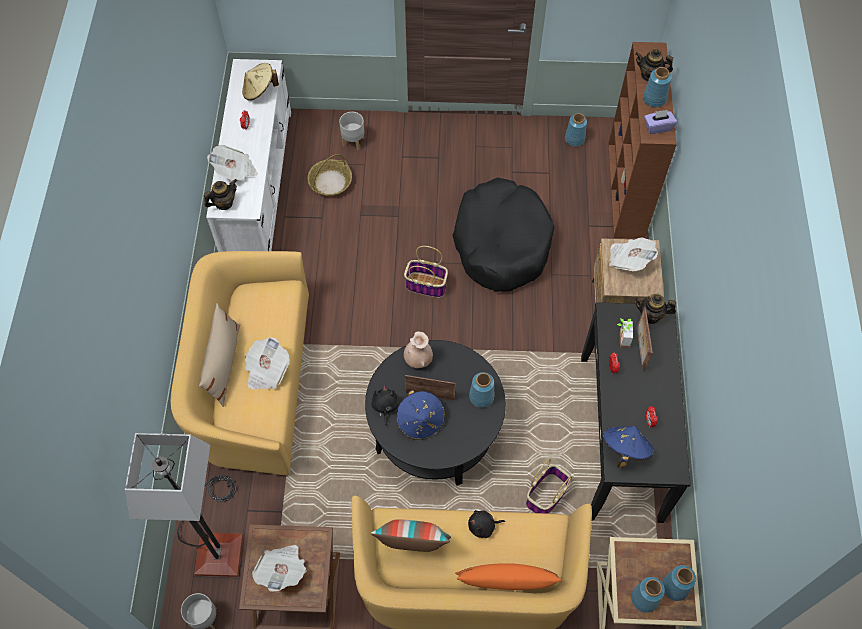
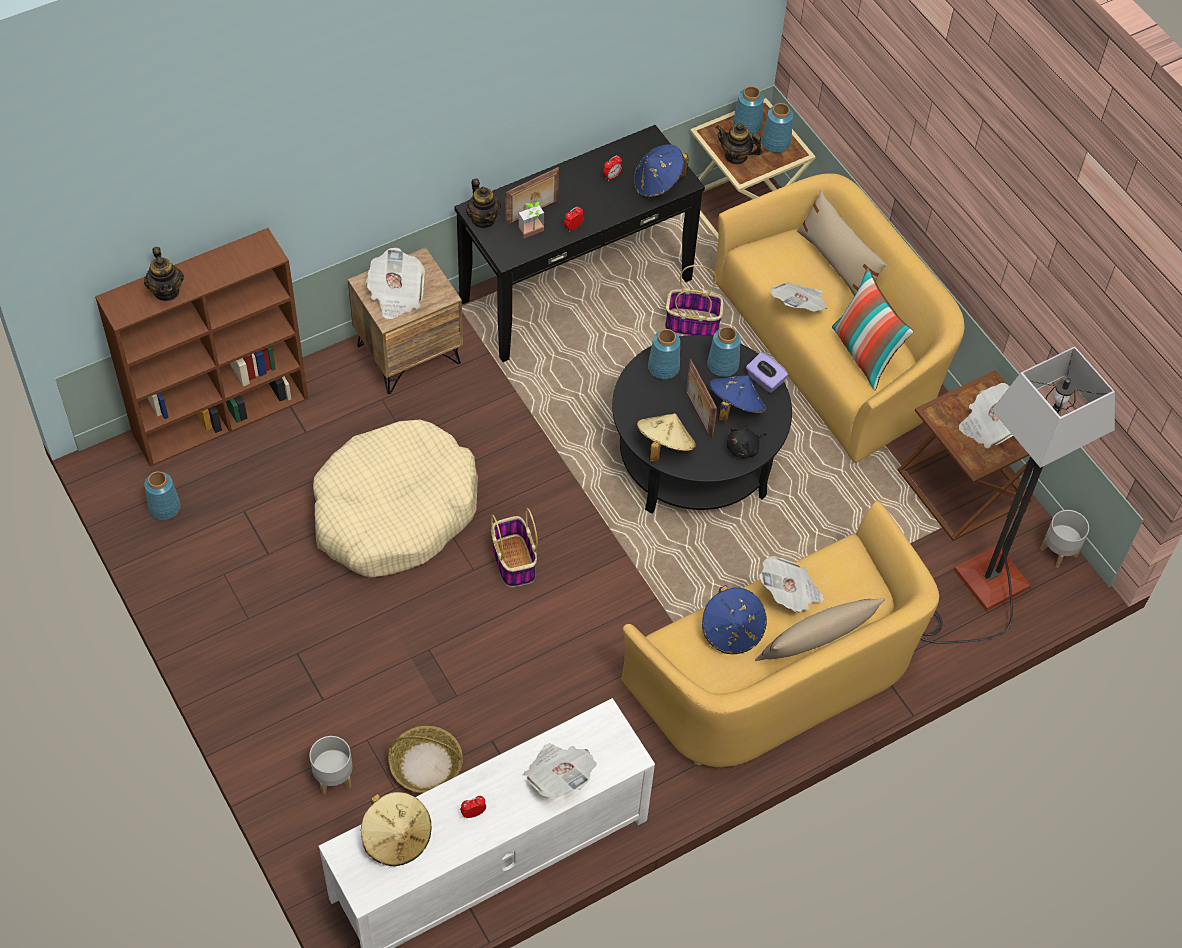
camera: 125 degrees left, 5 degrees down
teapot [204,179,237,210] -> teapot moved to [716,124,762,165]
beige vase [404,332,433,368] -> beige hat [637,413,696,462]
black dog bed [453,177,555,292] -> beige dog bed [313,420,478,578]
orange pillow [455,563,562,590] -> beige pillow [797,190,887,296]
black plush toy [468,510,505,538] -> newspaper [770,282,827,312]
blue vase [643,67,672,107] -> blue vase moved to [707,327,741,377]
purple tissue box [644,110,677,134] -> purple tissue box moved to [746,352,788,393]
none -> blue hat [702,585,767,654]

